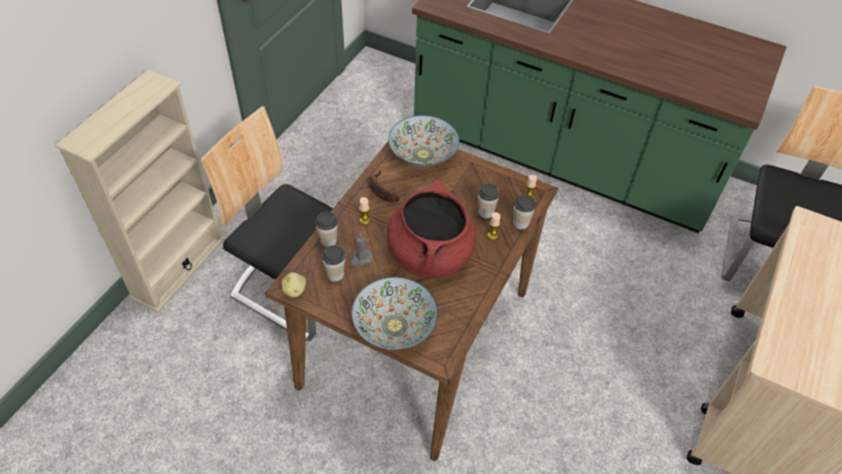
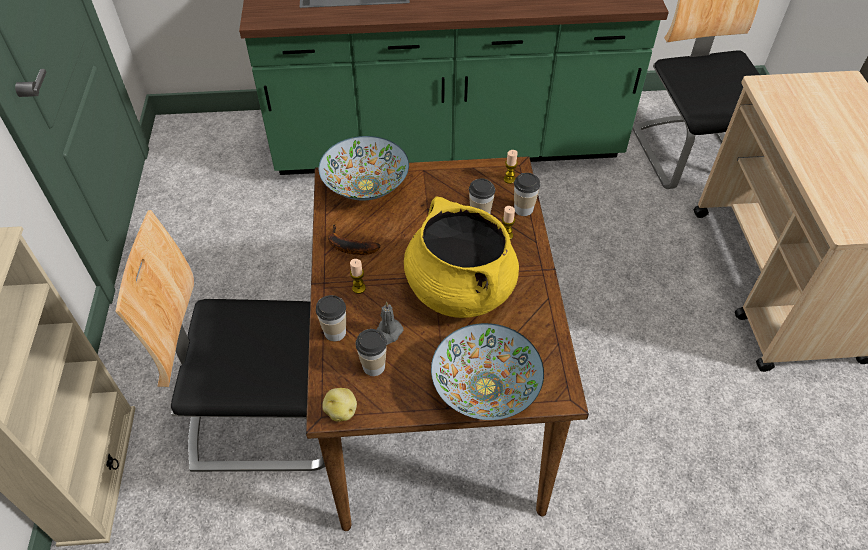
camera: 30 degrees left, 0 degrees up
red cooking pot [387,180,476,278] -> yellow cooking pot [404,196,519,318]

